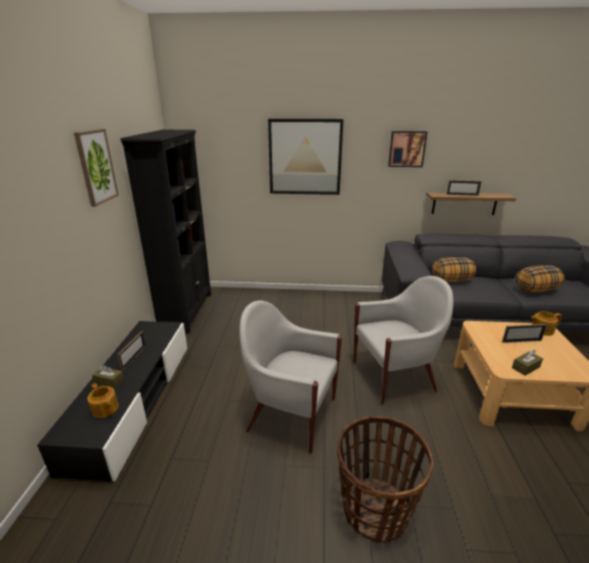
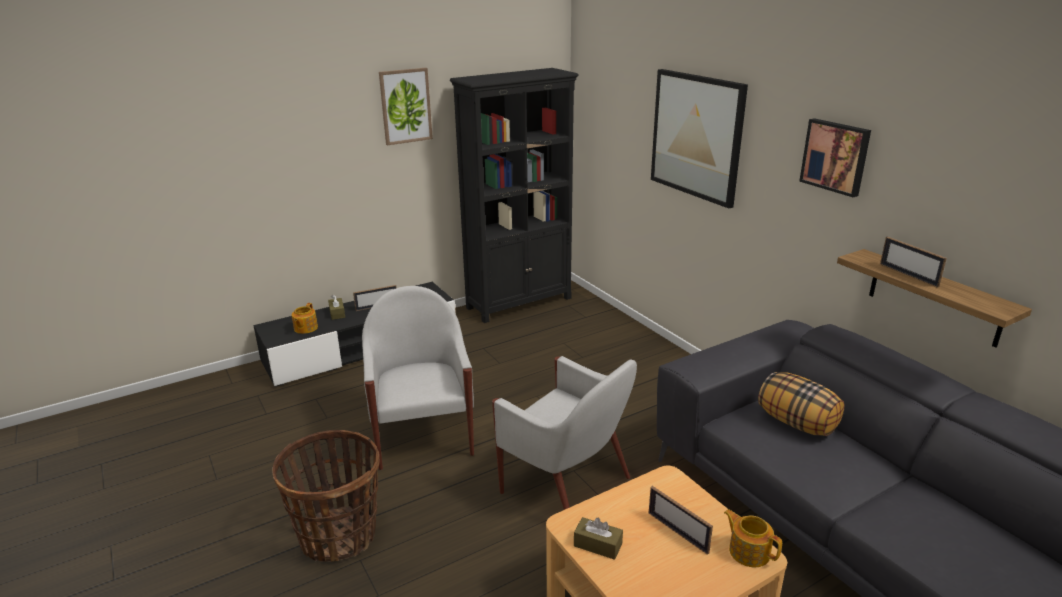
camera: 55 degrees right, 0 degrees up
pillow [515,265,564,292] -> none

